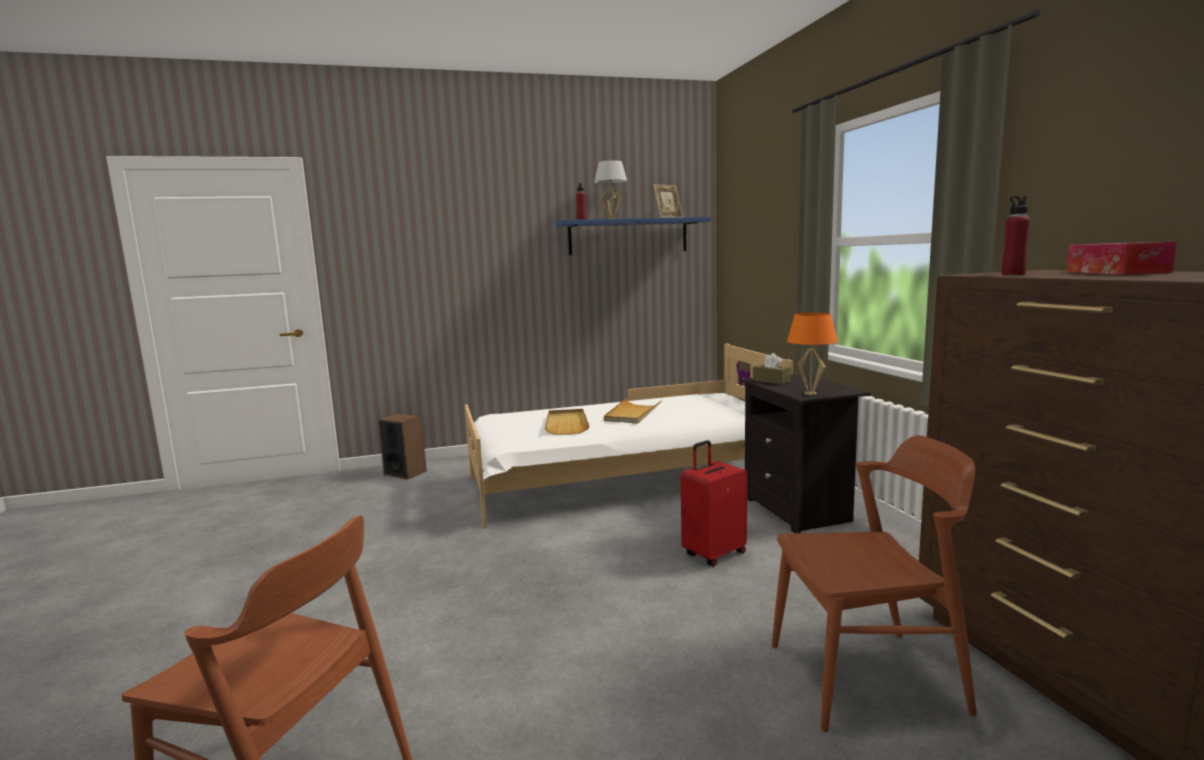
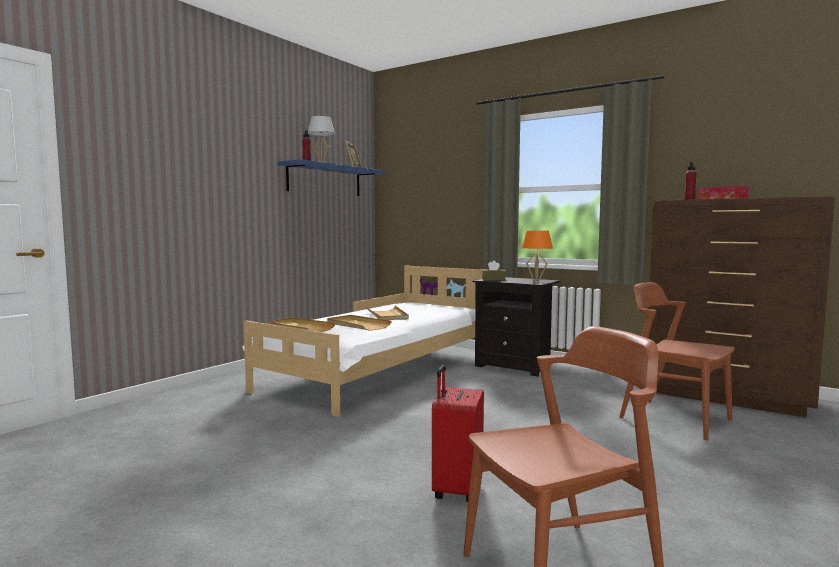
camera: 40 degrees left, 5 degrees down
speaker [378,413,427,480] -> none
red suitcase [681,440,747,567] -> red suitcase moved to [432,365,484,502]
brown chair [772,435,977,732] -> brown chair turned 90 degrees counterclockwise [619,282,735,441]
none -> beige tray [267,317,336,332]

